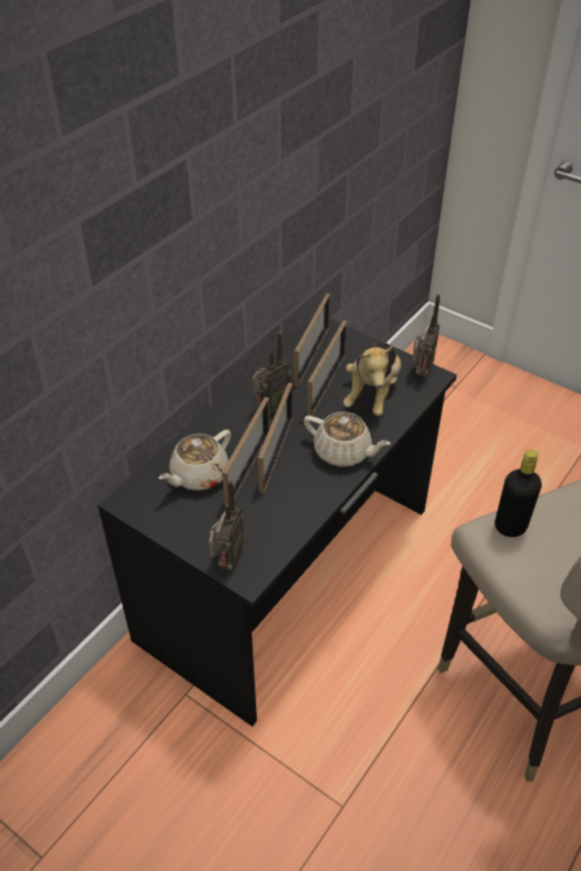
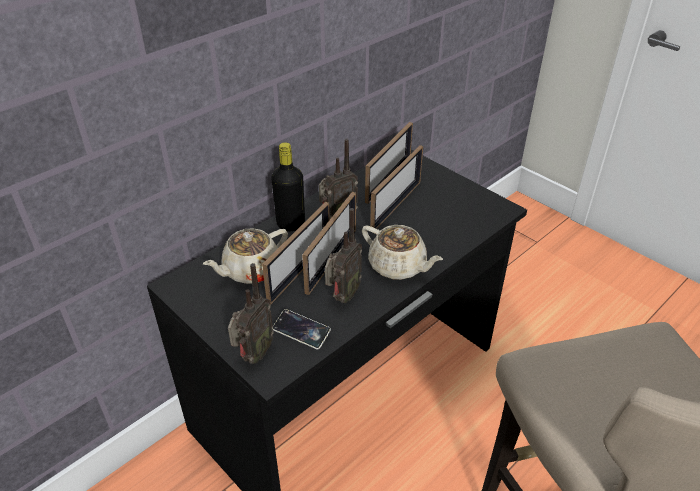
camera: 10 degrees right, 5 degrees down
plush toy [343,342,401,416] -> none
radio [412,294,440,378] -> radio moved to [325,208,362,303]
black bottle [495,450,542,537] -> black bottle moved to [271,142,305,231]
none -> phone [272,309,331,349]

